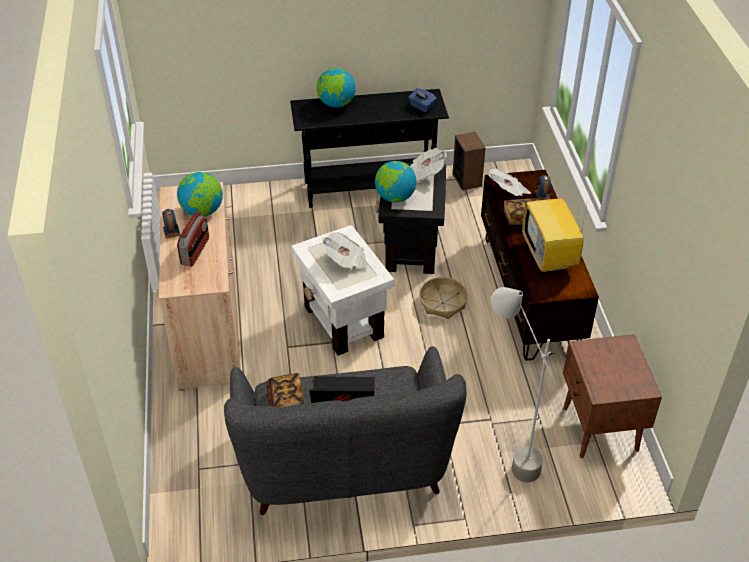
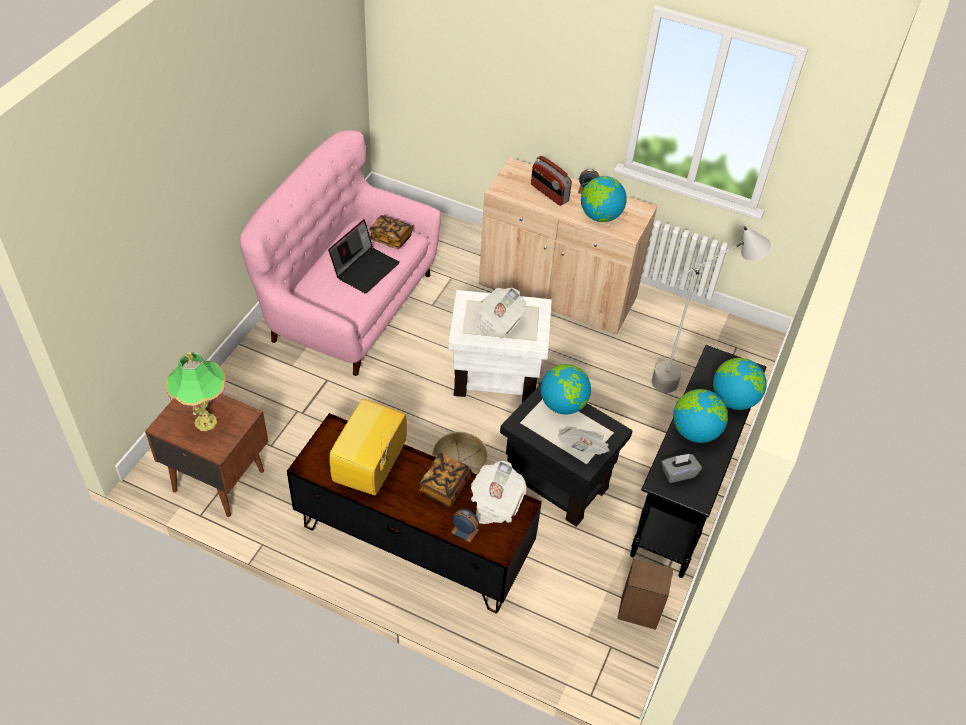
camera: 120 degrees right, 5 degrees up
grey sofa [224,346,467,515] -> pink sofa [240,130,441,376]
blue tissue box [408,88,436,112] -> grey tissue box [661,454,702,483]
grey floor lamp [491,287,555,482] -> grey floor lamp moved to [652,226,771,393]
television [522,193,587,273] -> television turned 90 degrees counterclockwise [329,398,407,496]
none -> table lamp [166,352,227,431]
none -> globe [673,389,728,443]

